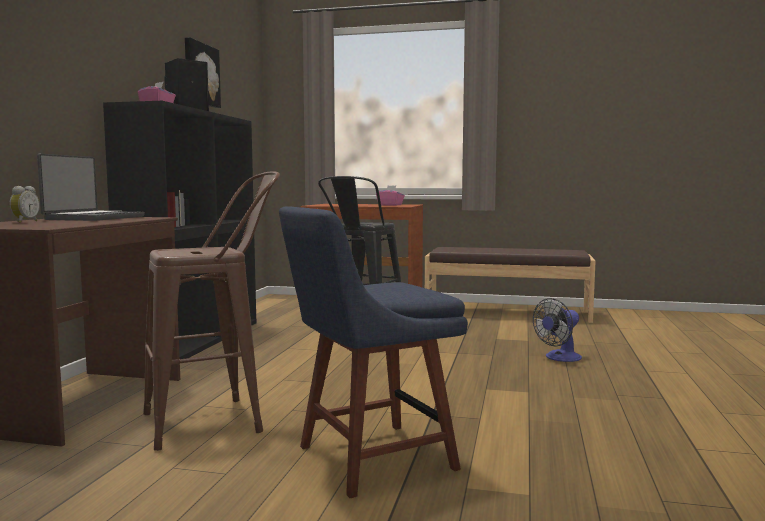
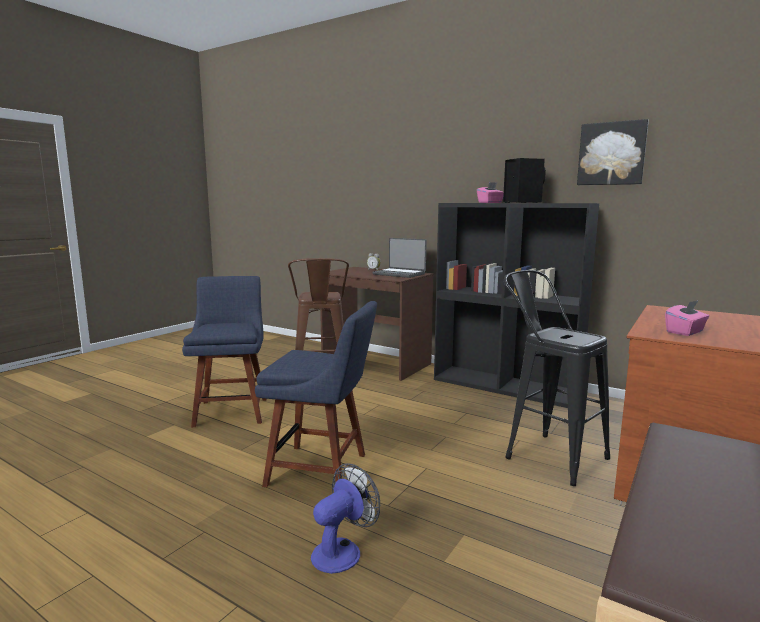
camera: 110 degrees right, 5 degrees up
fan [533,298,582,362] -> fan turned 60 degrees clockwise [311,463,380,574]
none -> blue chair [255,301,377,487]

